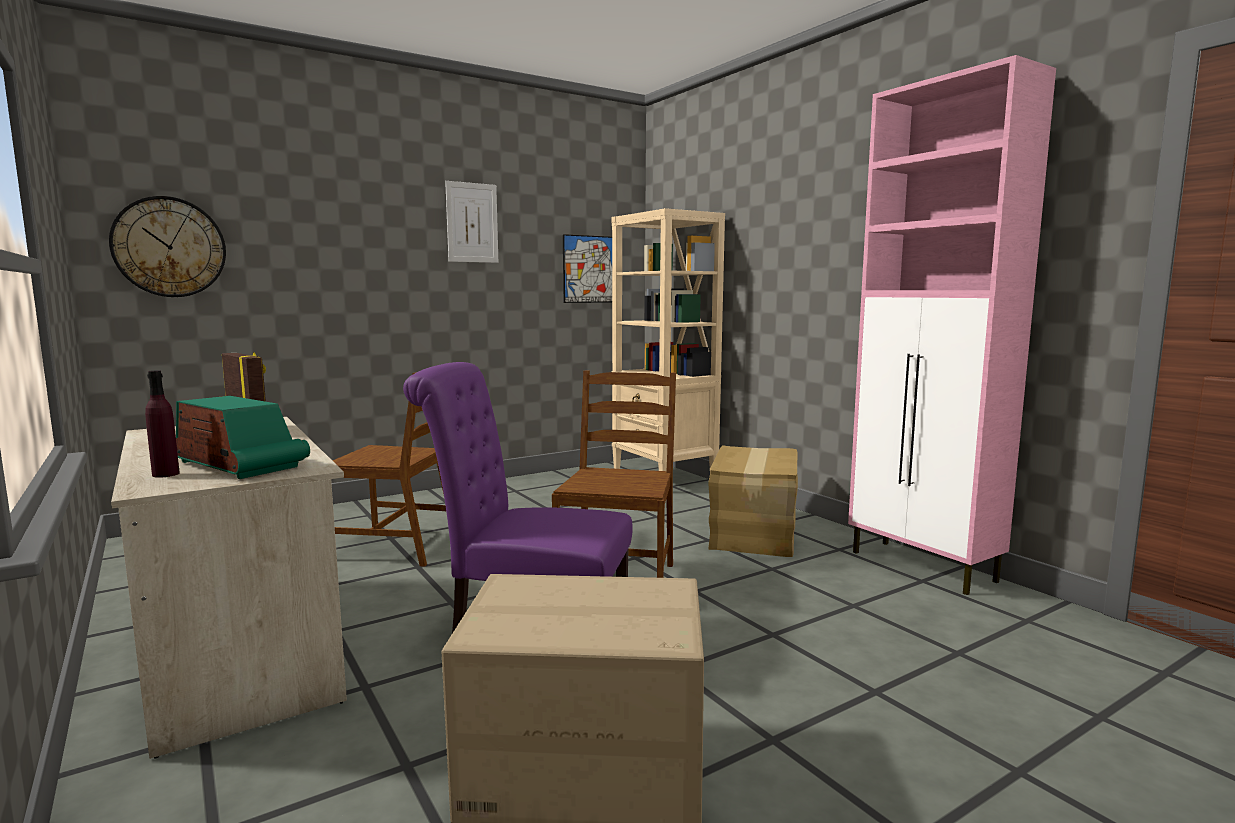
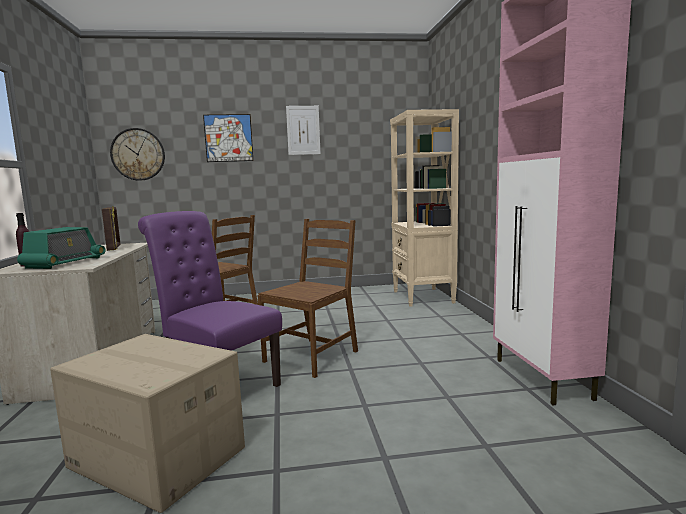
camera: 25 degrees right, 0 degrees up
radio [176,396,310,479] -> radio turned 45 degrees clockwise [17,227,106,269]
picture [563,234,612,303] -> picture moved to [203,114,254,162]
cardboard box [708,445,798,557] -> none

